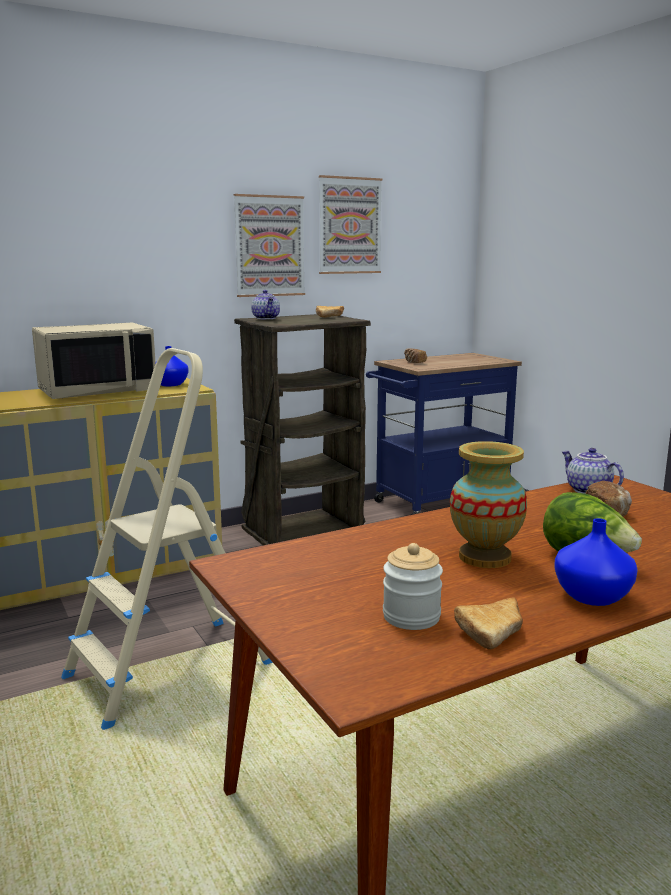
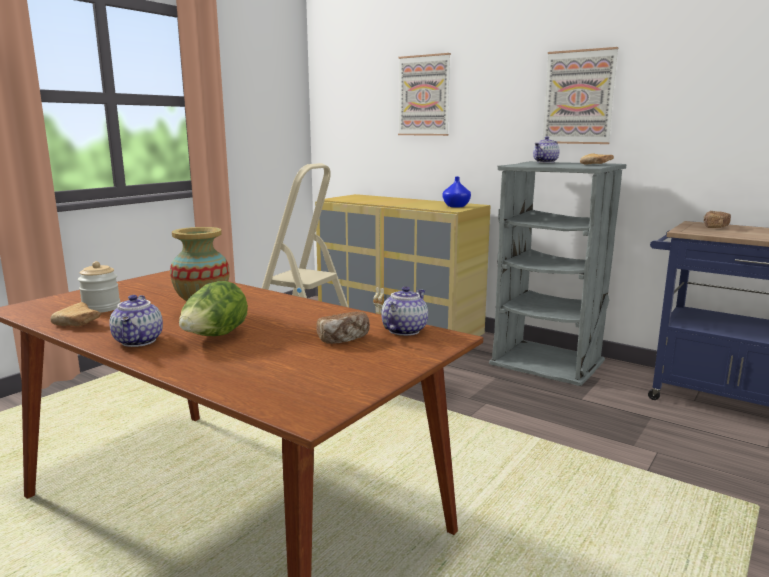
camera: 65 degrees right, 0 degrees up
beige microwave [32,322,156,399] -> none
brown bookcase [234,314,371,545] -> grey bookcase [489,161,626,386]
picture [319,175,383,274] -> picture moved to [398,53,451,136]
blue vase [554,518,638,606] -> teapot [109,295,163,347]

